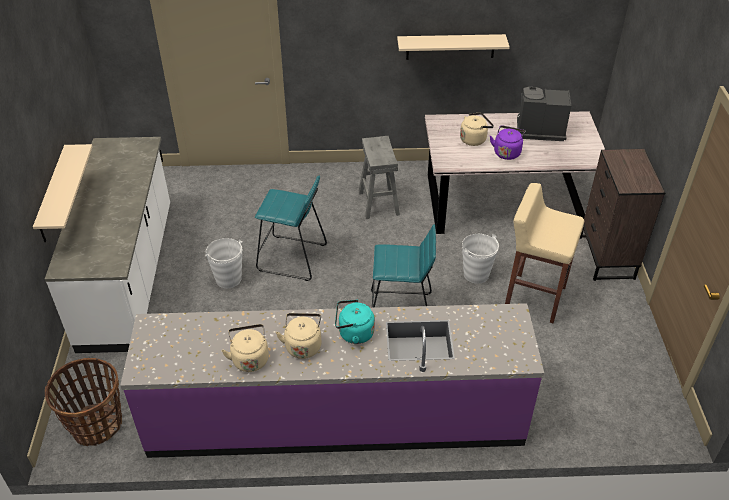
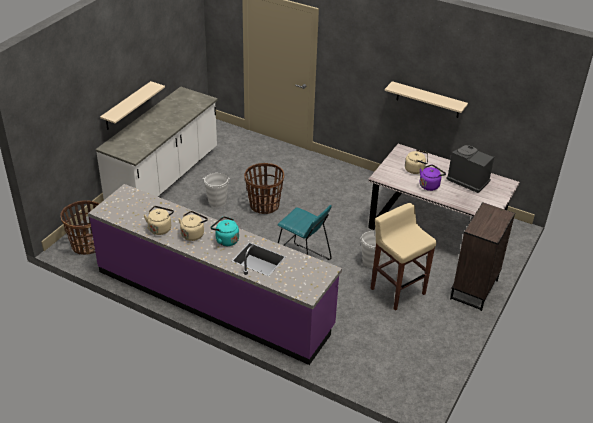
camera: 30 degrees right, 5 degrees down
turquoise stool [255,175,327,281] -> basket [244,163,284,214]
grey stool [359,136,400,219] -> none

